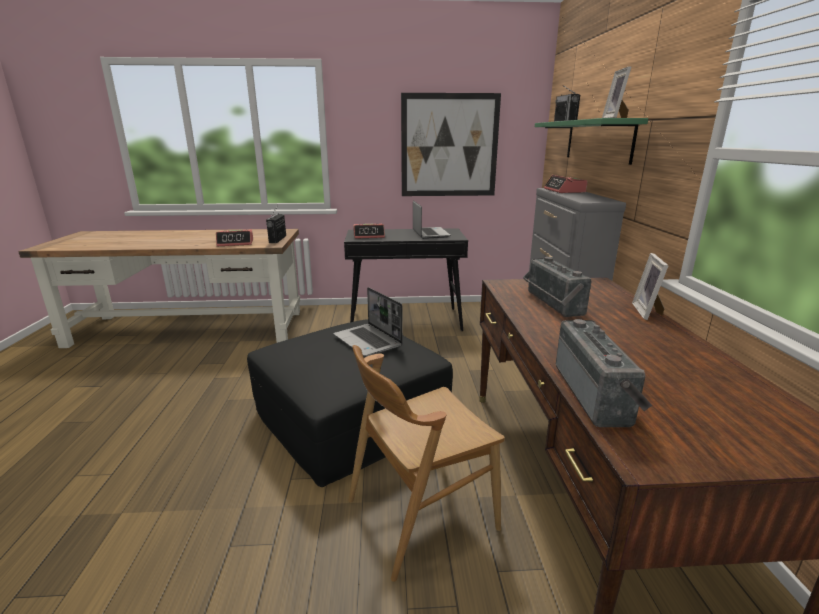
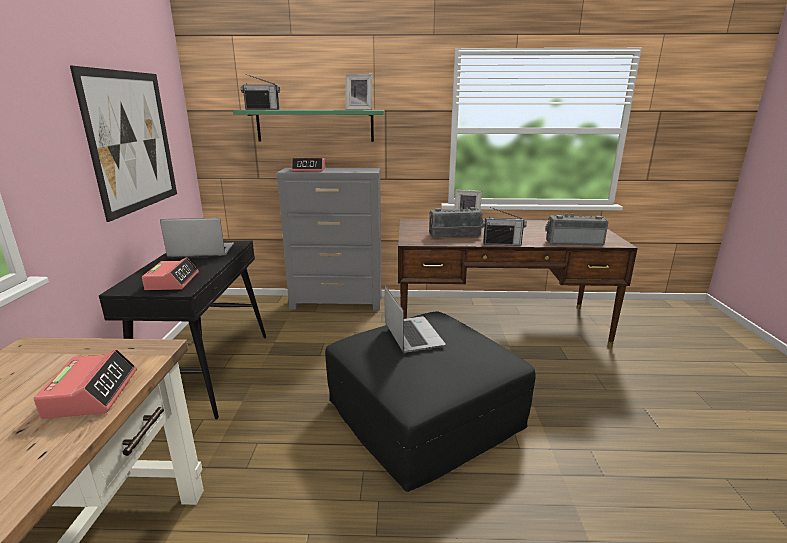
camera: 85 degrees left, 0 degrees up
radio [266,205,286,243] -> radio moved to [482,207,527,246]
laptop [333,287,403,356] -> laptop turned 75 degrees counterclockwise [385,286,446,353]
brown chair [348,345,505,582] -> none

